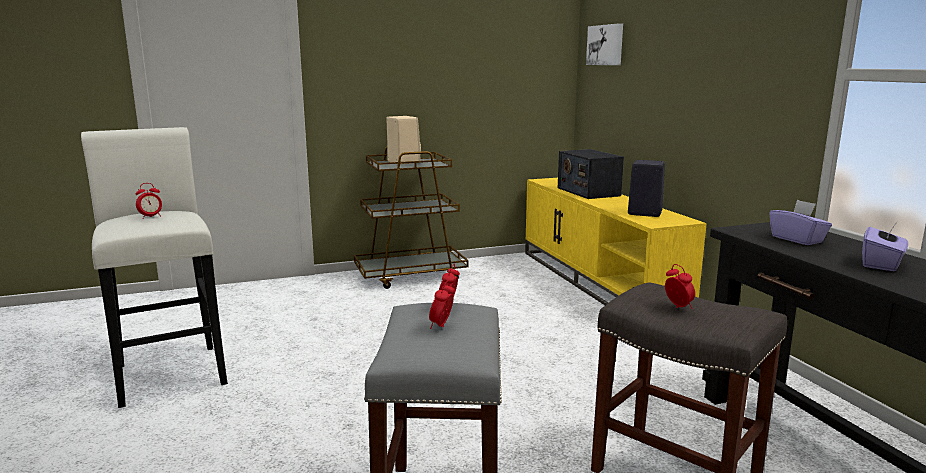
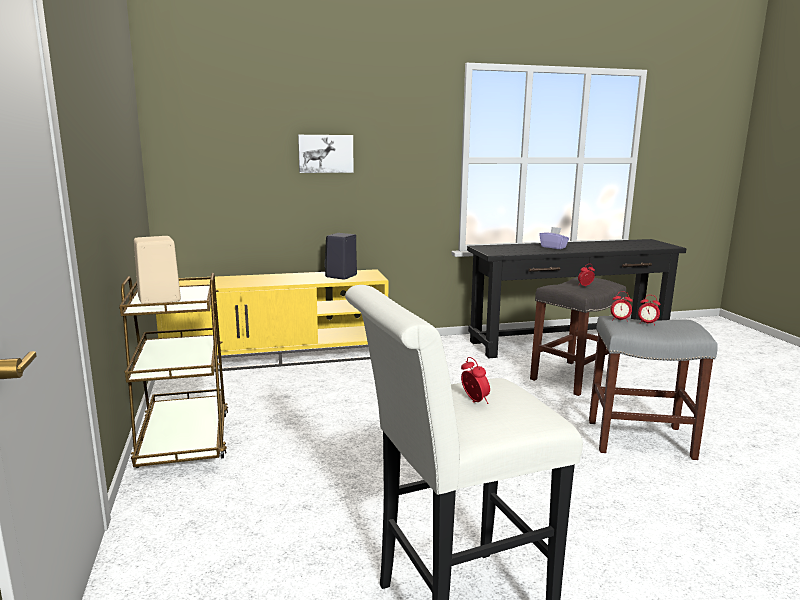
camera: 85 degrees left, 0 degrees up
radio [558,149,624,199] -> none
picture [586,23,623,65] -> picture moved to [298,135,354,173]
purple tissue box [769,200,832,245] -> none

